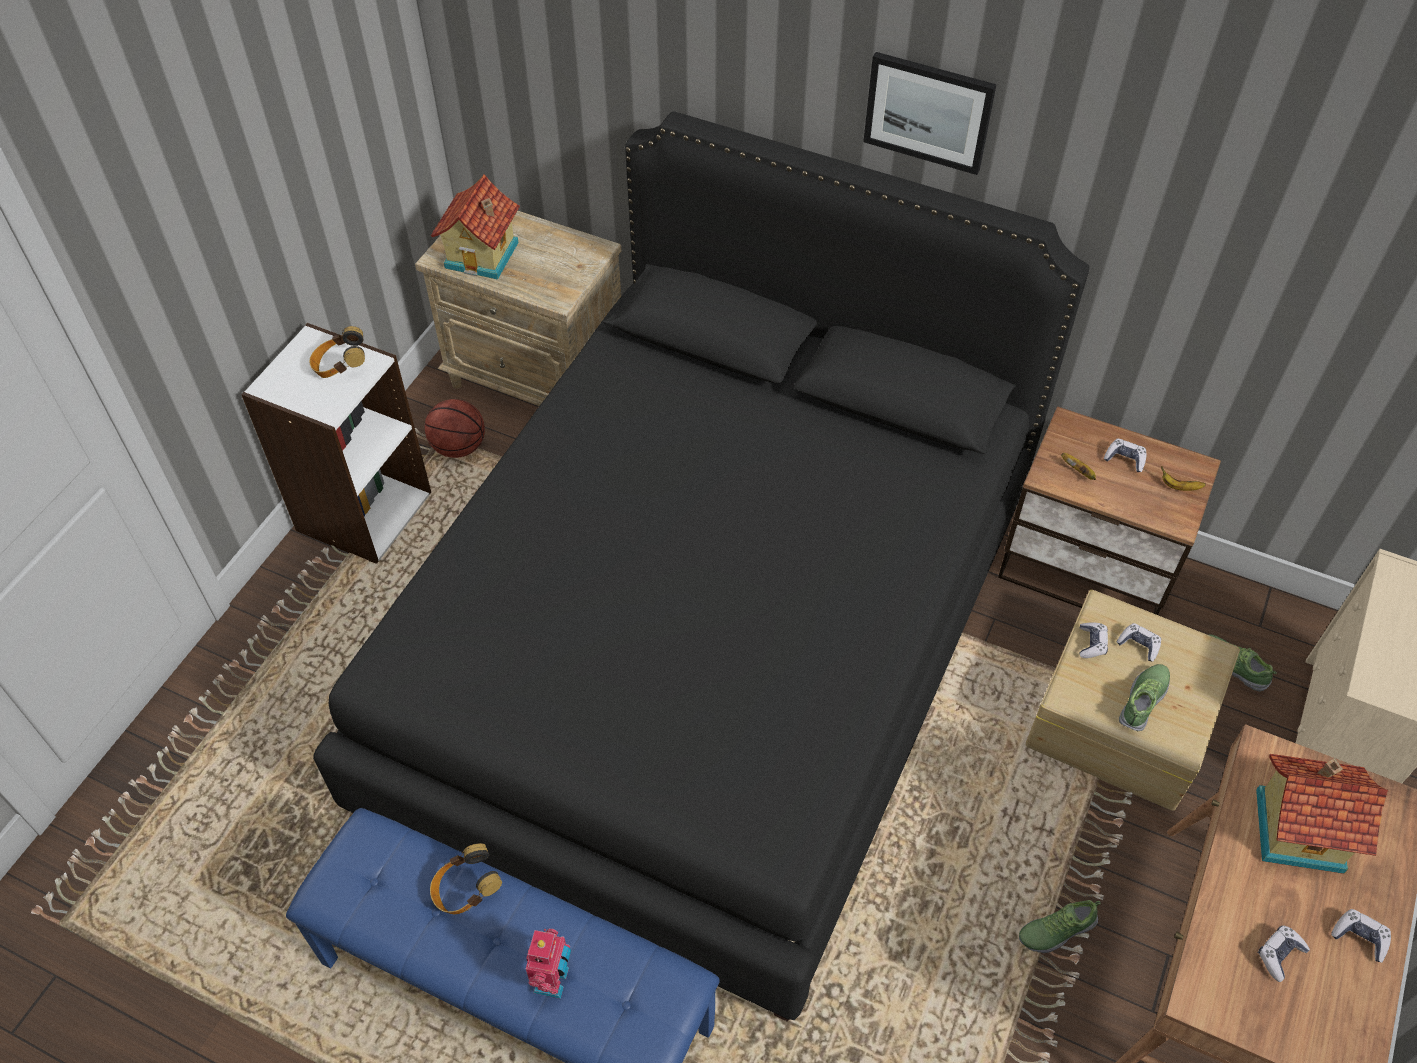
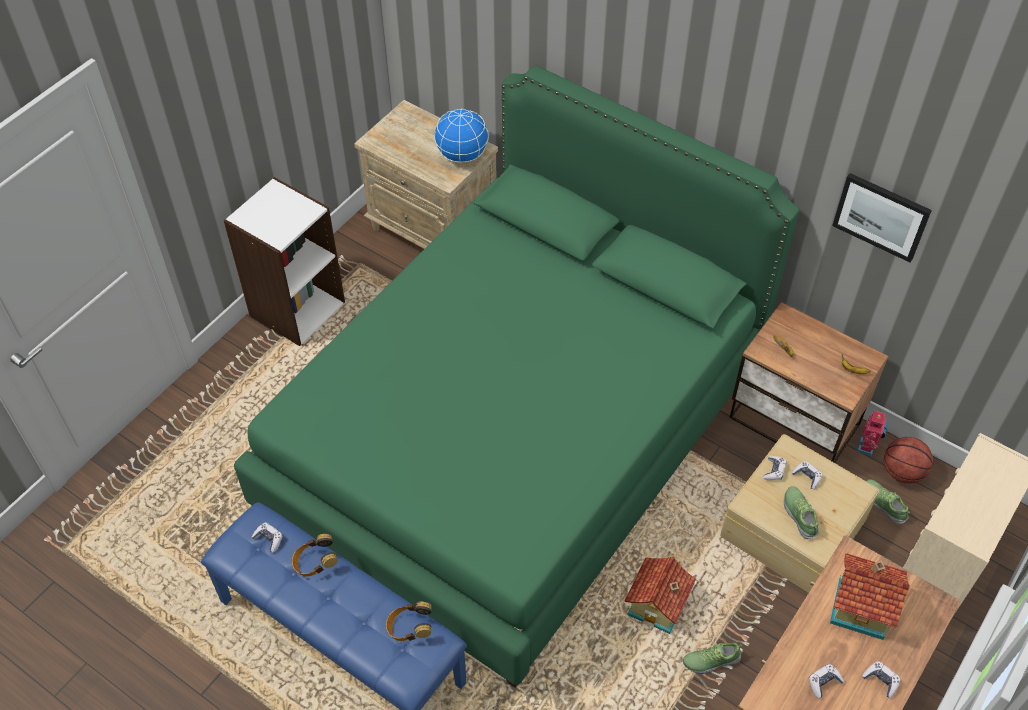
camera: 10 degrees right, 0 degrees up
headphones [309,326,365,378] -> headphones moved to [386,602,432,641]
black bed [313,111,1089,1022] -> green bed [234,65,800,688]
basketball [425,399,485,458] -> basketball moved to [884,437,933,484]
toy house [431,174,520,280] -> toy house moved to [625,556,696,634]
toy robot [526,929,571,999] -> toy robot moved to [857,410,888,456]
picture [863,52,996,175] -> picture moved to [832,173,932,262]
game controller [1104,439,1147,472] -> game controller moved to [252,522,283,552]
shoe [1119,664,1170,732] -> shoe turned 60 degrees counterclockwise [784,486,819,539]
none -> globe [434,108,489,163]

